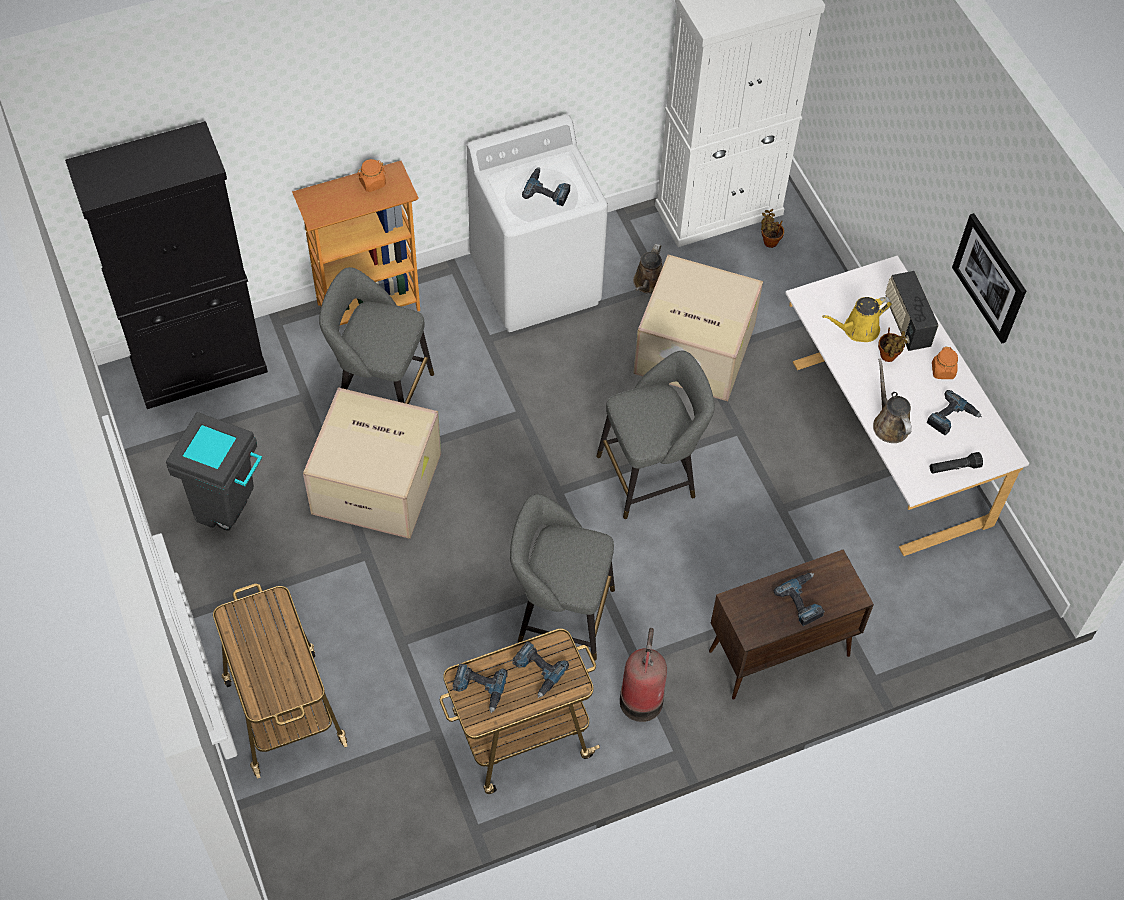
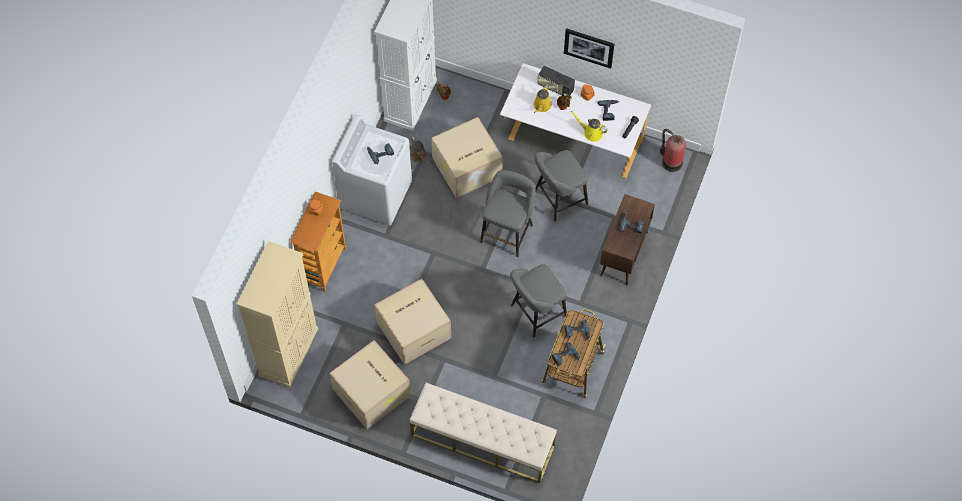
camera: 45 degrees left, 5 degrees up
black cabinet [65,121,268,409] -> beige cabinet [237,241,318,388]
grey trash can [166,412,262,530] -> cardboard box [329,340,411,429]
cart [213,584,348,779] -> beige bench [410,383,557,483]
grey stool [319,267,434,404] -> grey stool moved to [534,150,588,221]
fire extinguisher [620,628,667,722] -> fire extinguisher moved to [660,129,686,172]
brown watering can [873,358,912,443] -> yellow watering can [571,111,608,142]

